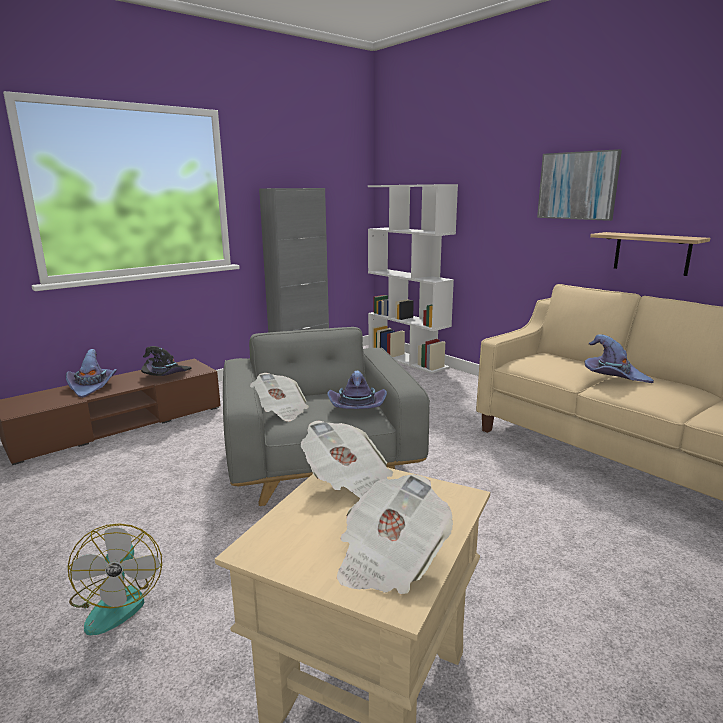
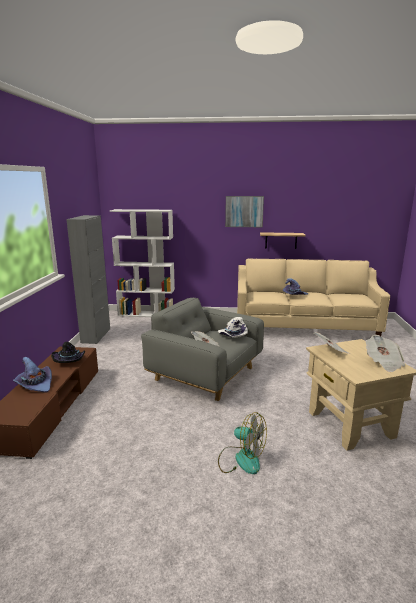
camera: 45 degrees left, 0 degrees up
purple hat [327,371,387,409] -> white hat [218,317,248,338]

